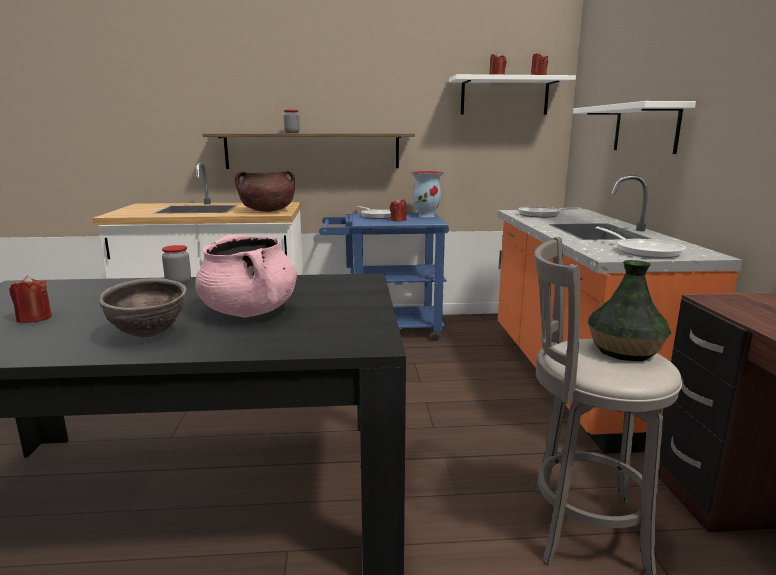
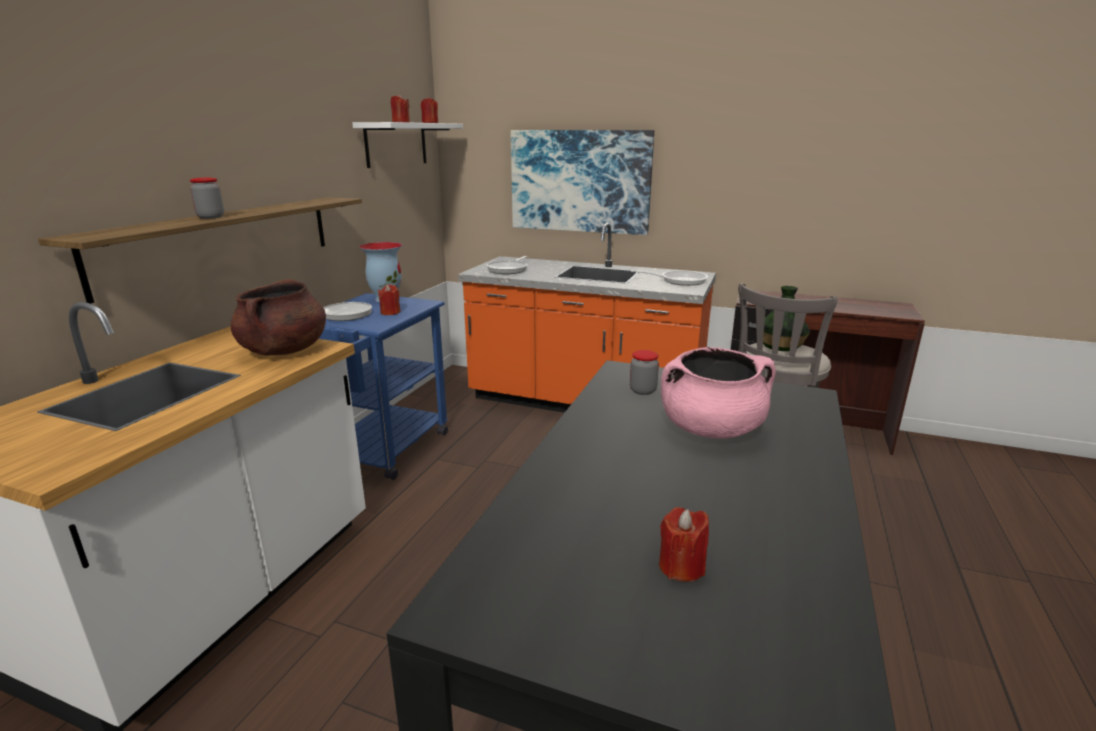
camera: 65 degrees left, 5 degrees up
brown bowl [99,278,187,338] -> none
jar [162,245,191,284] -> jar moved to [630,350,659,395]
white shelf [573,101,696,154] -> picture [511,130,654,235]

